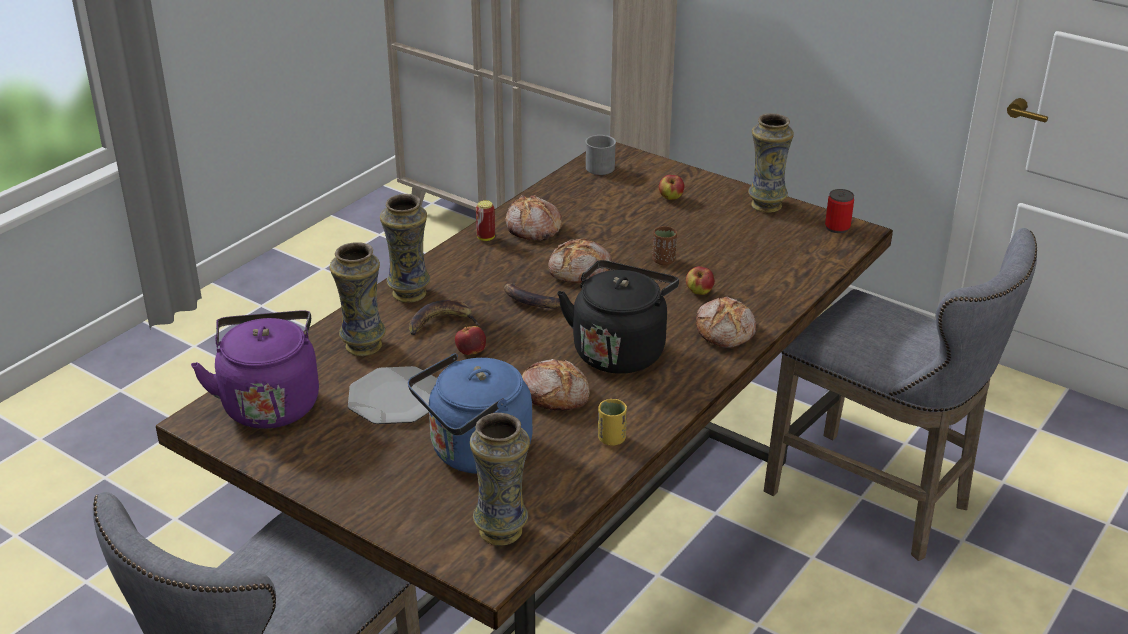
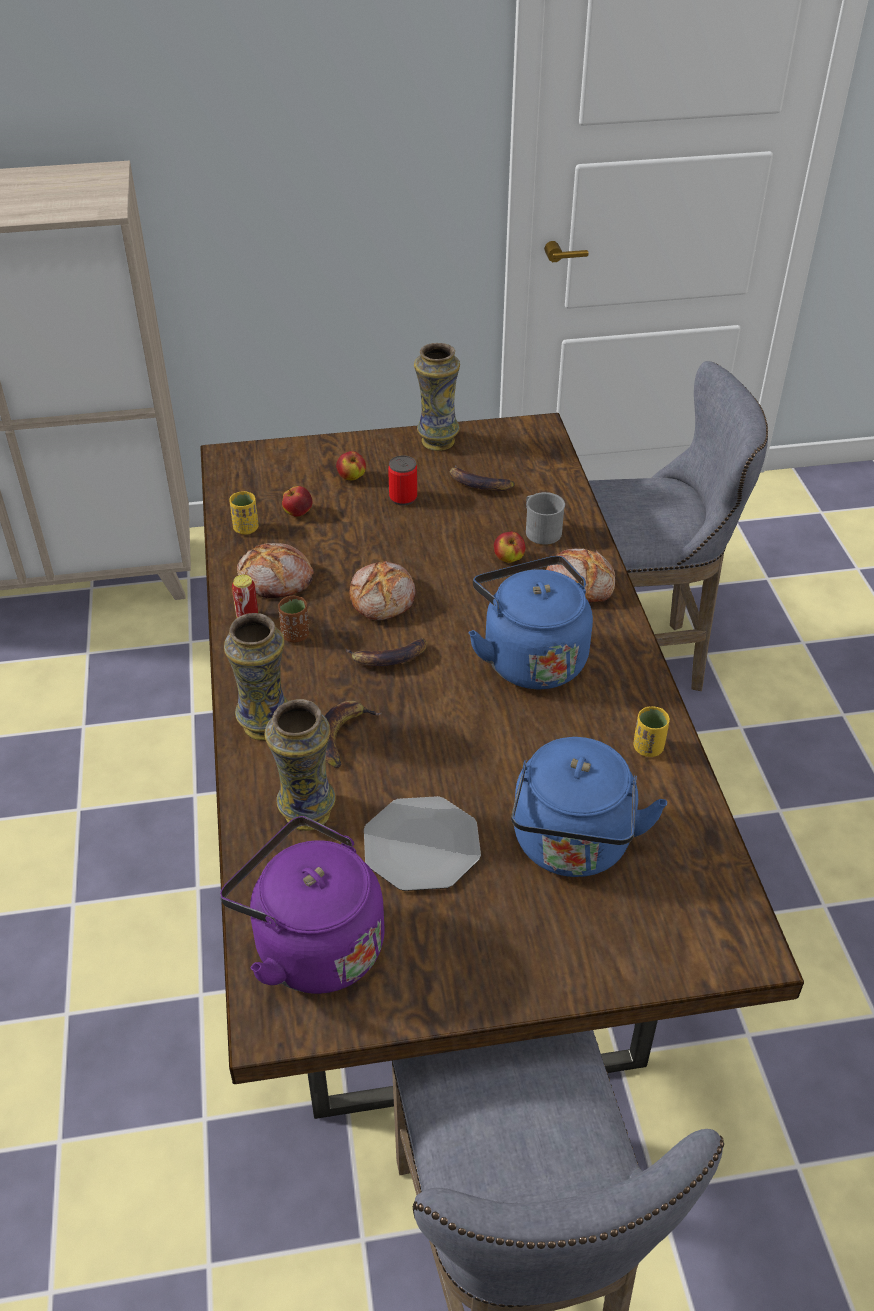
camera: 45 degrees left, 10 degrees up
apple [455,325,486,355] -> apple moved to [282,486,312,516]
vase [470,413,530,545] -> none
bread [522,359,590,411] -> none
black kettle [557,260,679,374] -> blue kettle [468,556,593,689]
grey mug [585,135,616,175] -> grey mug moved to [526,492,565,545]
brown cup [652,226,677,265] -> brown cup moved to [278,596,309,642]
can [825,189,854,233] -> can moved to [388,456,417,506]
none -> yellow cup [229,491,258,535]
none -> banana [450,465,515,491]

